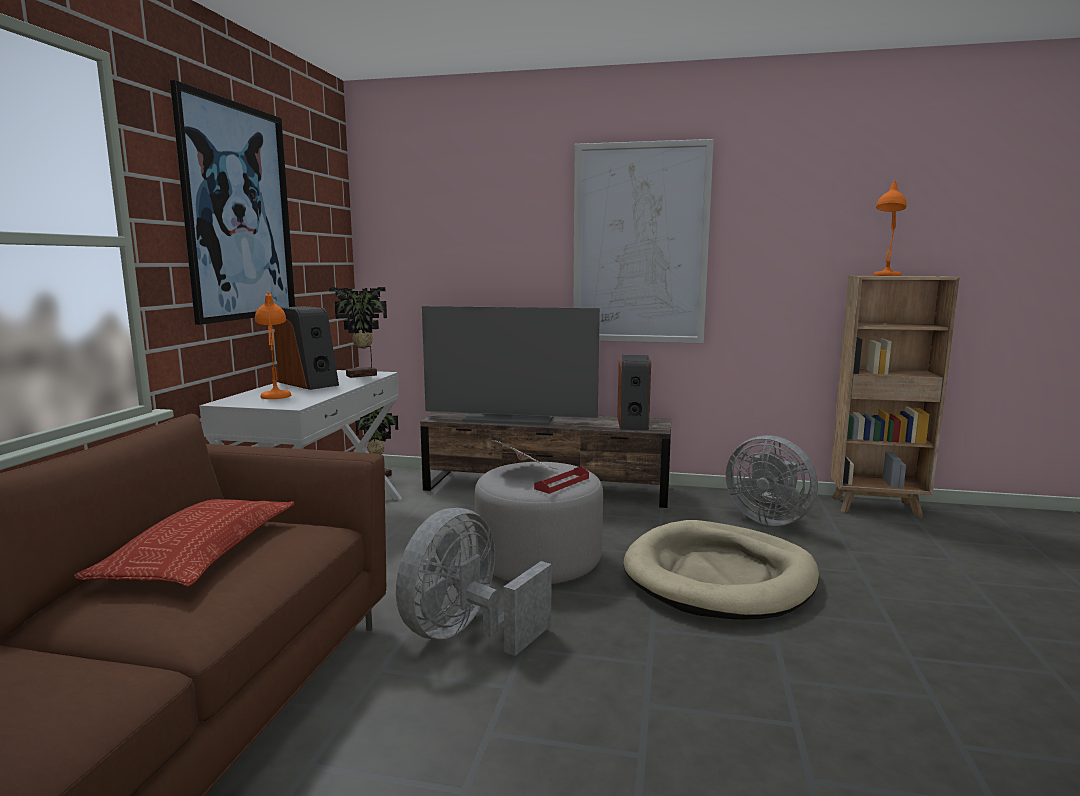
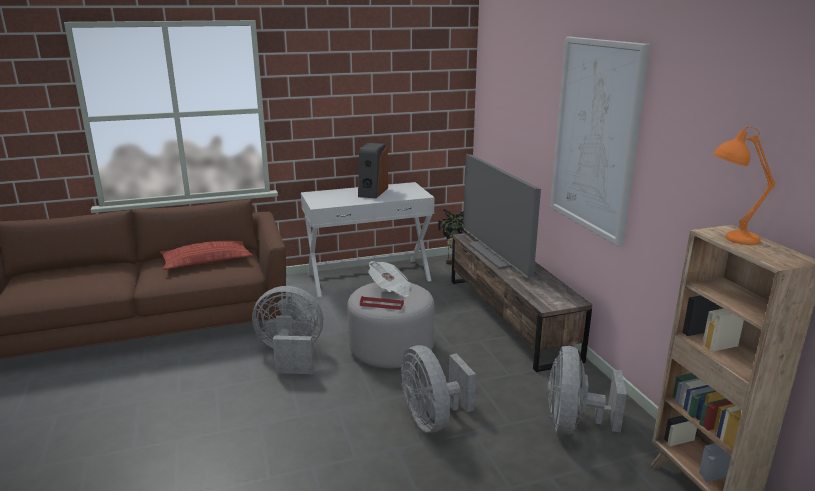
camera: 60 degrees right, 10 degrees up
picture [170,80,295,325] -> none
orange table lamp [255,292,291,399] -> none
potted plant [329,287,387,378] -> none
speaker [617,355,651,430] -> none
beige dog bed [624,520,819,620] -> grey fan [401,345,476,433]

